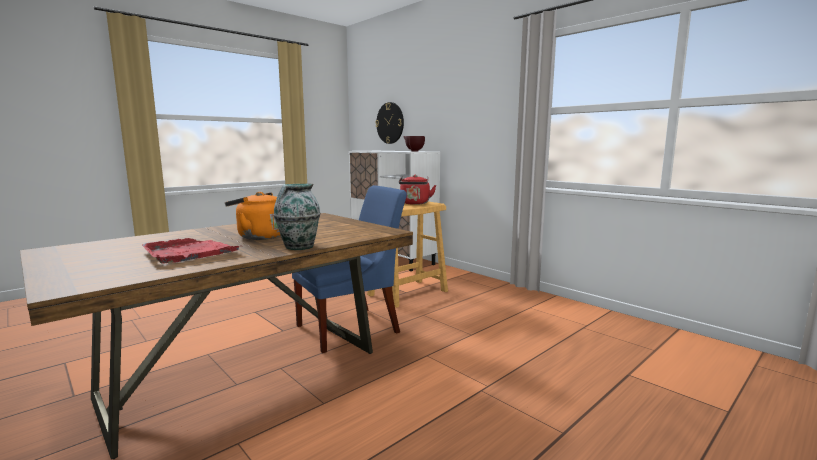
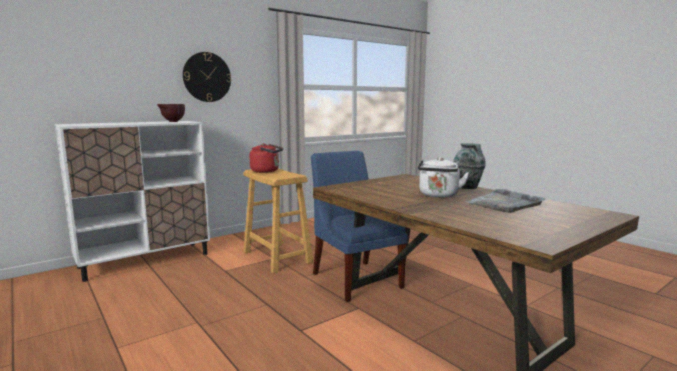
camera: 85 degrees left, 0 degrees up
red tray [142,238,239,263] -> grey tray [466,189,546,213]
orange kettle [225,192,281,240] -> white kettle [418,157,469,197]
wall clock [375,102,404,144] -> wall clock moved to [183,52,231,102]

